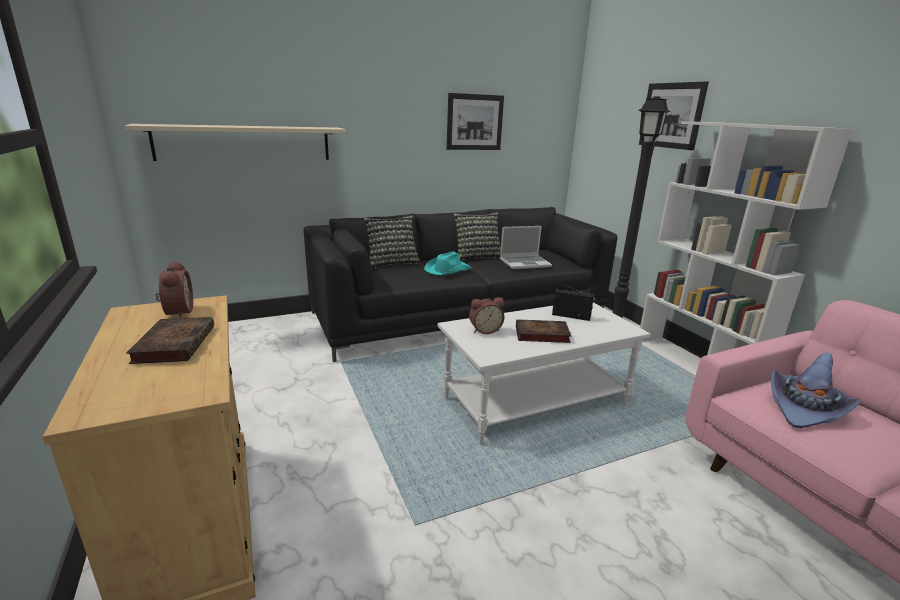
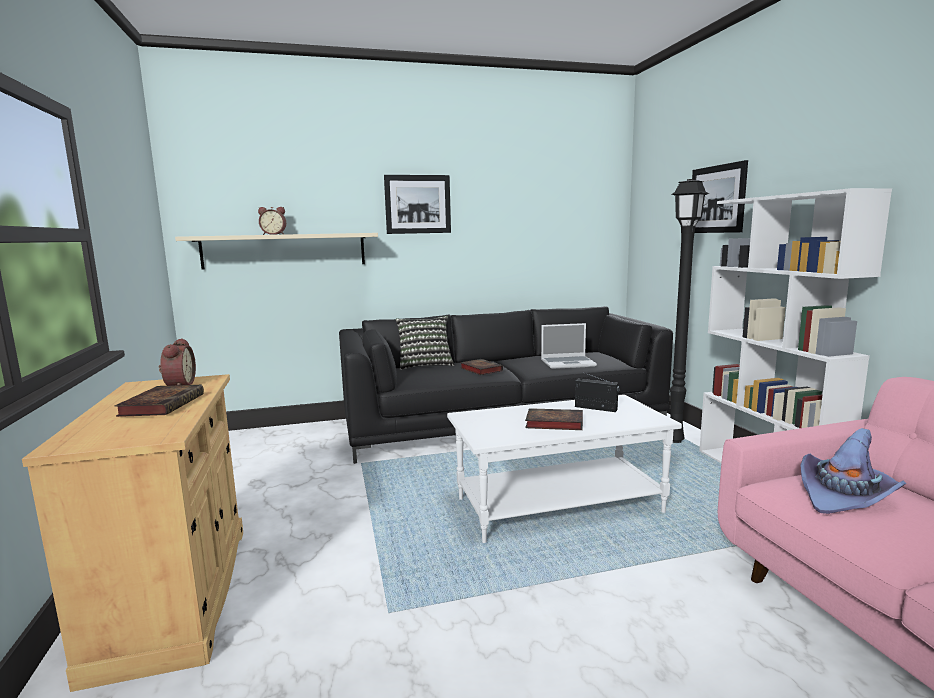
camera: 10 degrees right, 10 degrees down
turquoise hat [424,251,472,275] -> book [460,359,503,375]
picture [447,93,504,150] -> picture moved to [384,175,451,234]
pillow [453,212,501,261] -> none
alarm clock [469,297,504,334] -> alarm clock moved to [258,207,286,235]

